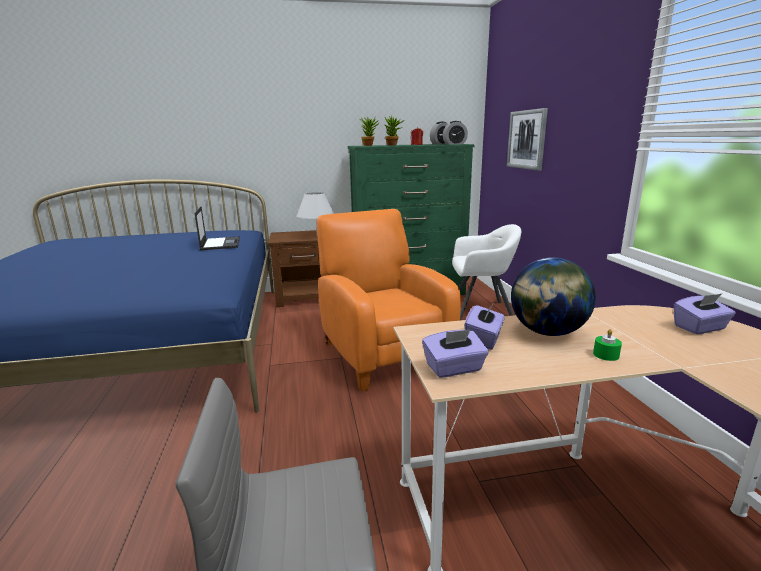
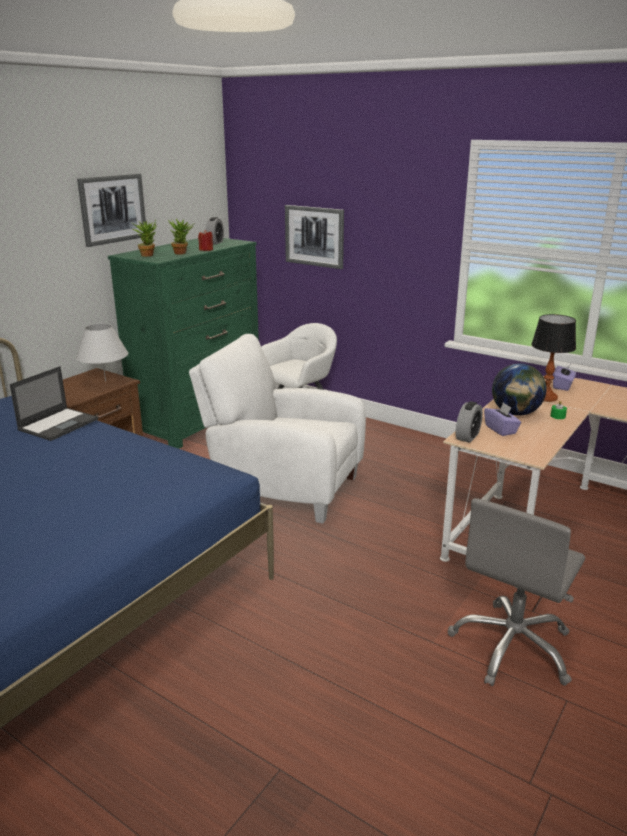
camera: 45 degrees left, 5 degrees up
laptop [195,206,240,250] -> laptop turned 90 degrees clockwise [9,366,98,441]
orange armchair [317,209,461,391] -> white armchair [189,334,366,524]
purple tissue box [422,329,489,378] -> none
alarm clock [443,121,468,144] -> alarm clock moved to [455,401,483,443]
none -> picture [77,173,146,247]
none -> table lamp [531,314,576,402]

